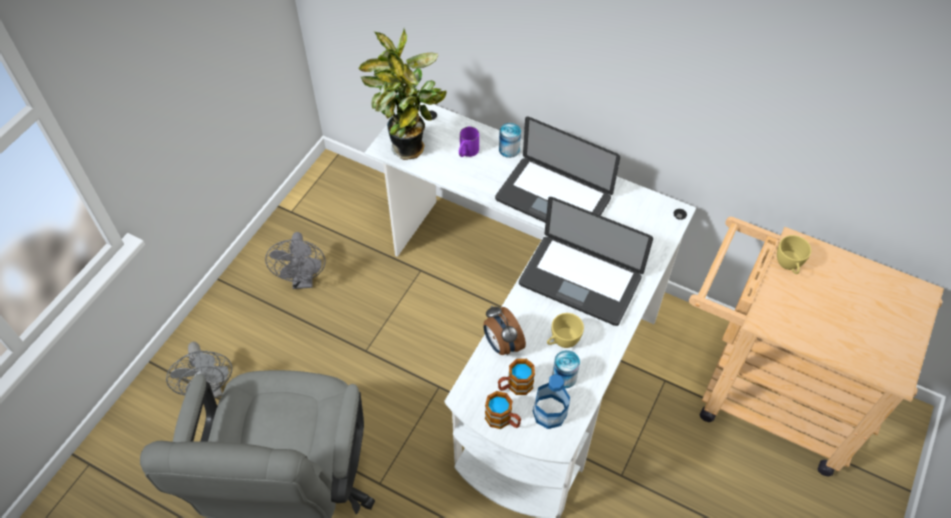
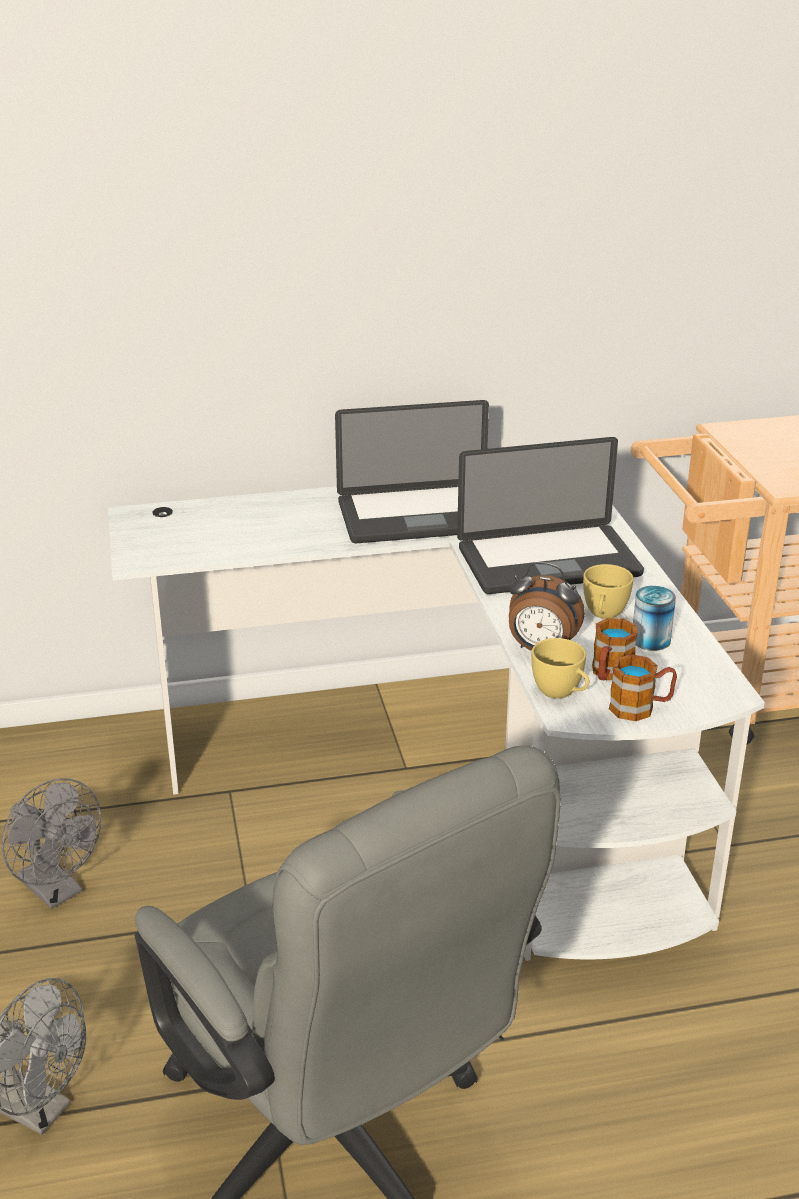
camera: 40 degrees left, 25 degrees down
potted plant [358,29,447,160] -> none
purple mug [459,127,479,157] -> none
can [499,123,521,158] -> none
bottle [533,374,570,429] -> none
yellow cup [777,235,811,274] -> yellow cup moved to [532,638,589,699]

